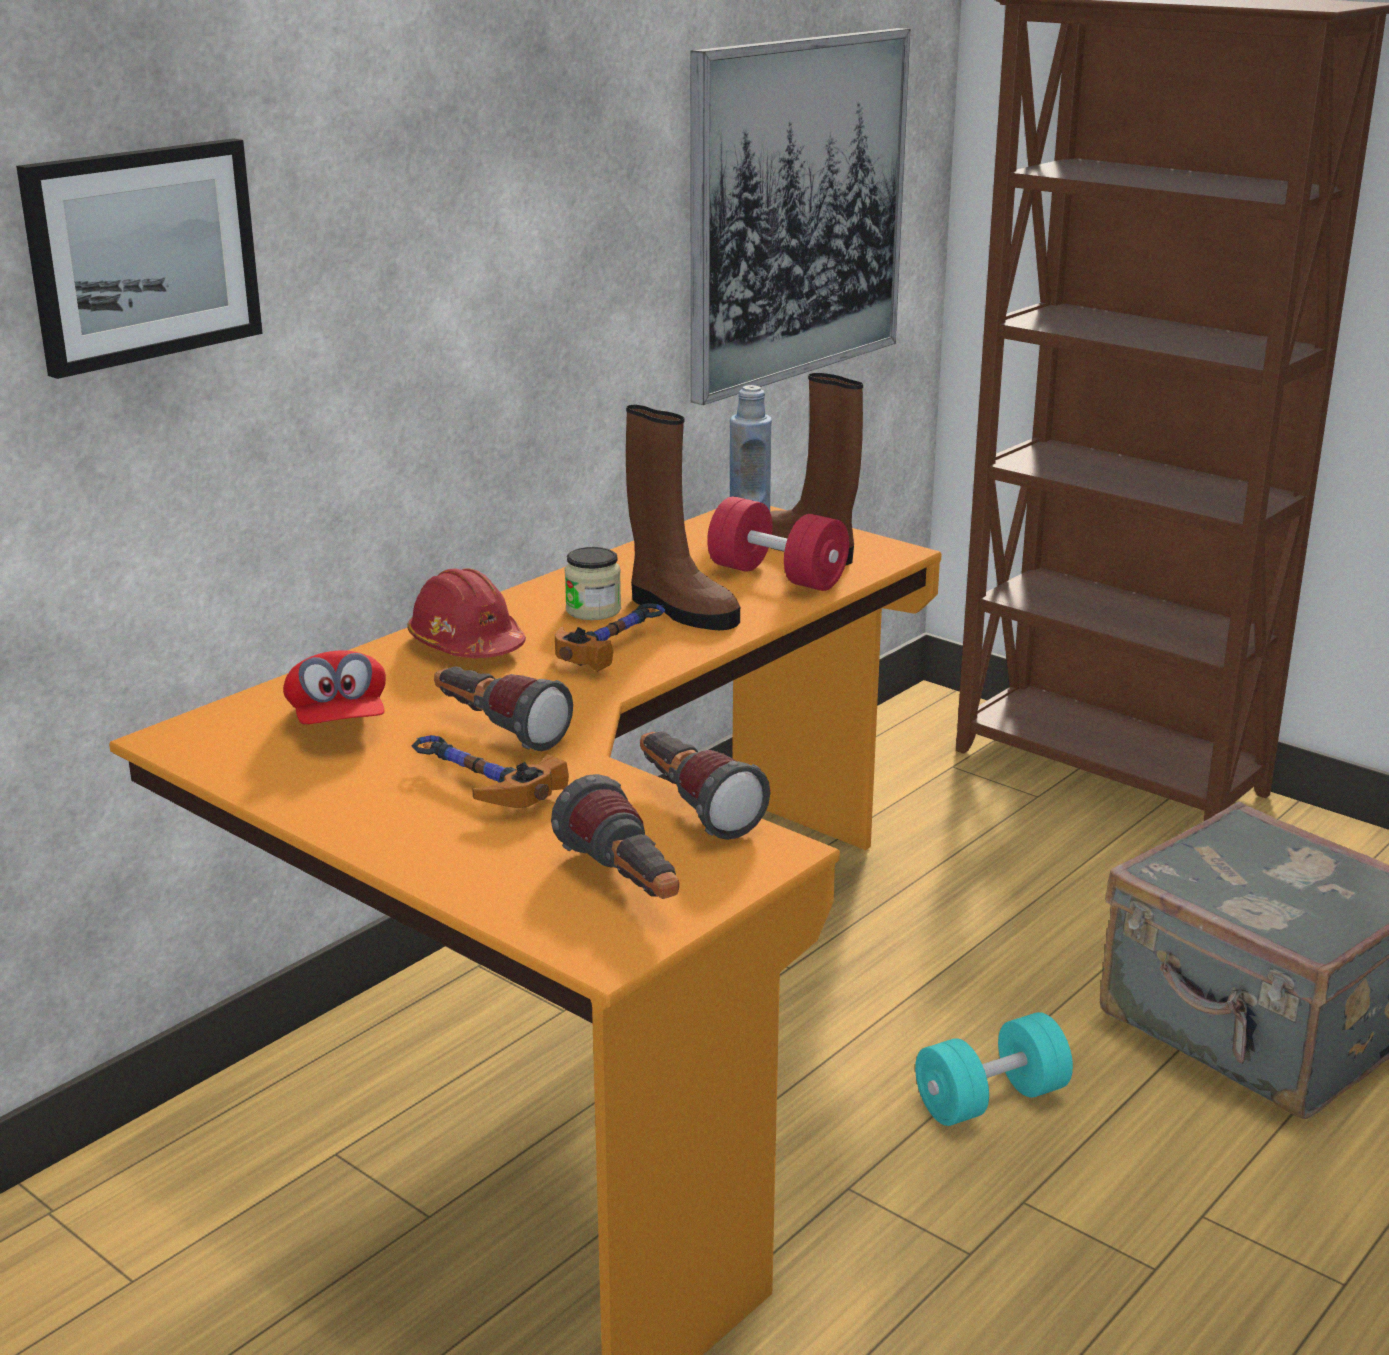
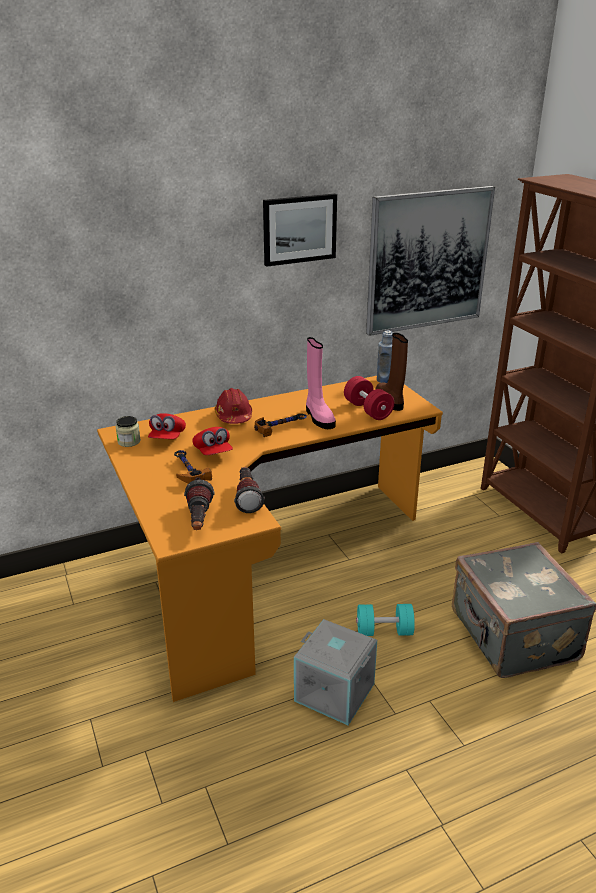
camera: 25 degrees right, 5 degrees up
picture [16,138,263,379] -> picture moved to [263,194,337,267]
flashlight [434,666,573,751] -> red cap [193,427,233,455]
jar [565,547,621,620] -> jar moved to [116,416,141,447]
brown boot [626,405,740,630] -> pink boot [306,337,336,429]
none -> grey storage box [294,619,377,725]

